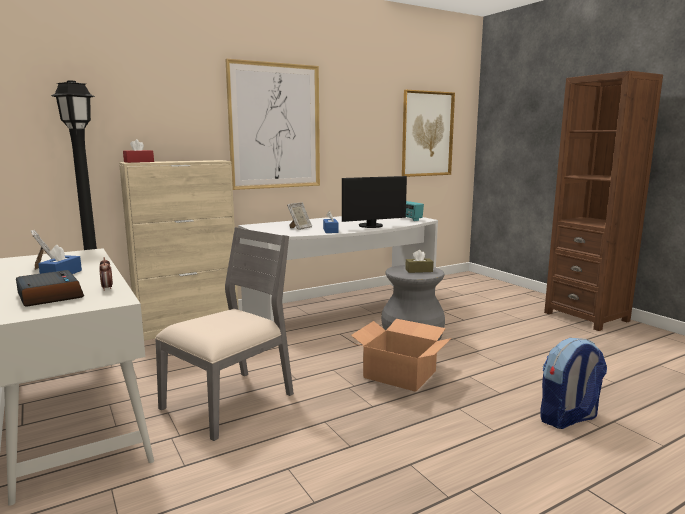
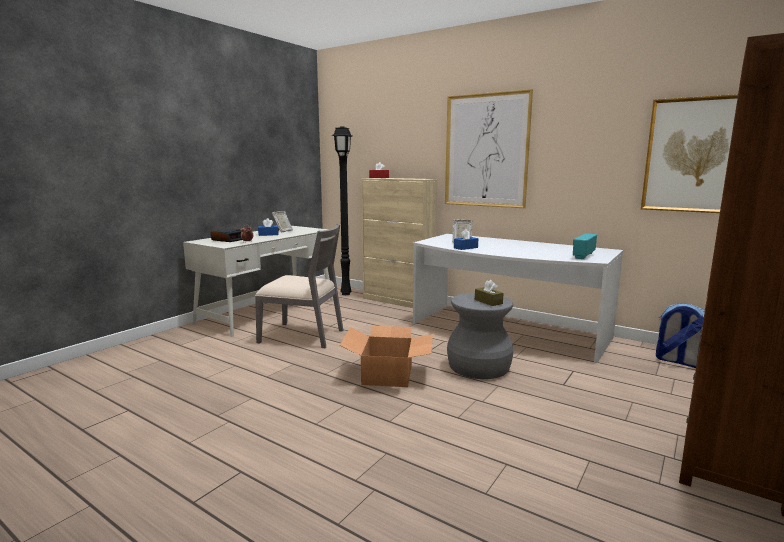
camera: 65 degrees right, 0 degrees up
monitor [342,176,407,228] -> none
backpack [541,338,607,429] -> backpack moved to [656,303,705,368]

